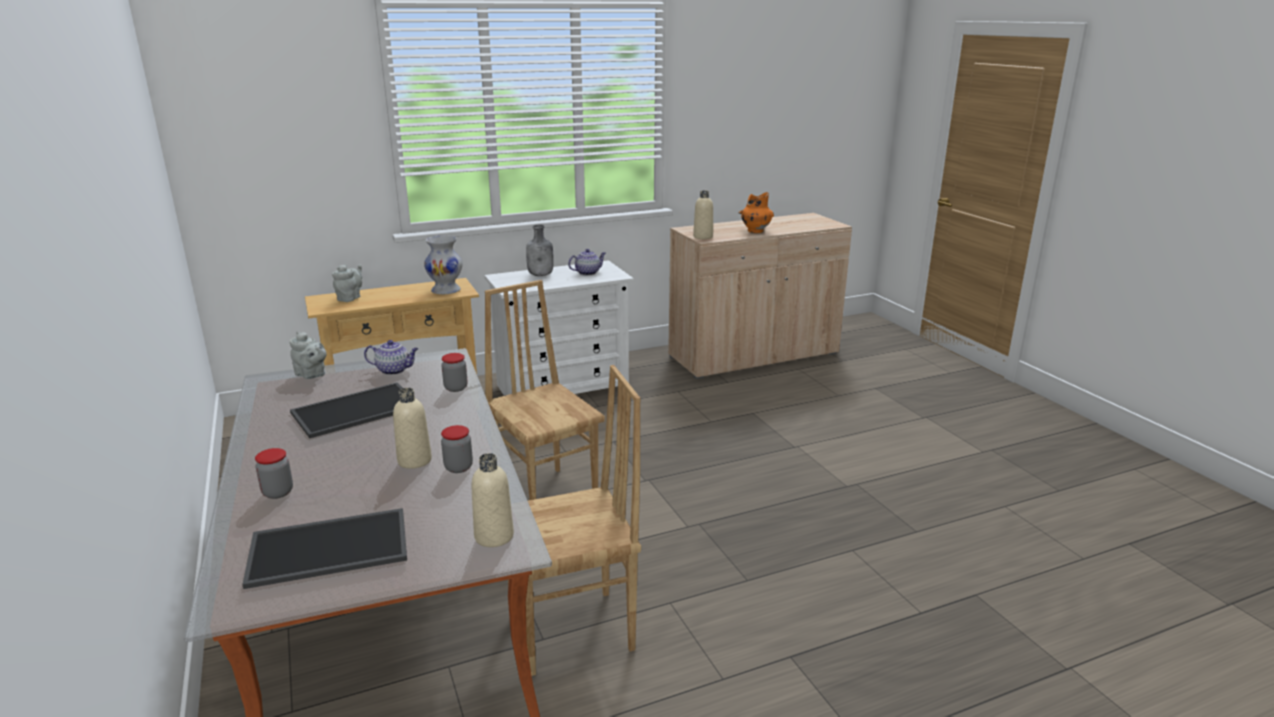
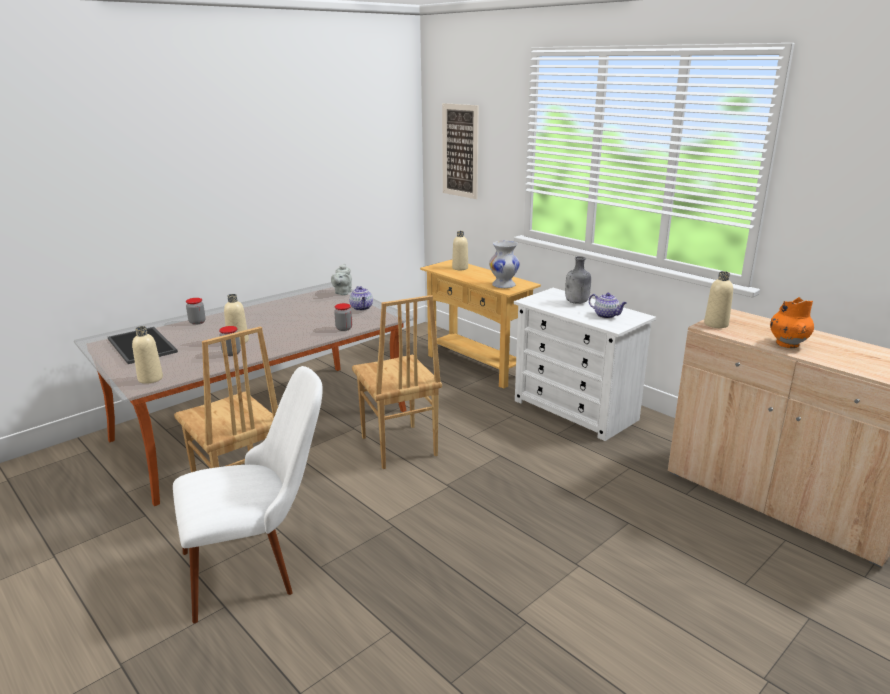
camera: 70 degrees right, 0 degrees up
tray [290,383,403,438] -> none
grey teapot [332,264,362,302] -> beige bottle [452,231,468,270]
brown chair [485,280,605,500] -> brown chair turned 120 degrees clockwise [352,295,442,469]
none -> white chair [173,366,323,624]
none -> picture [442,103,479,199]

